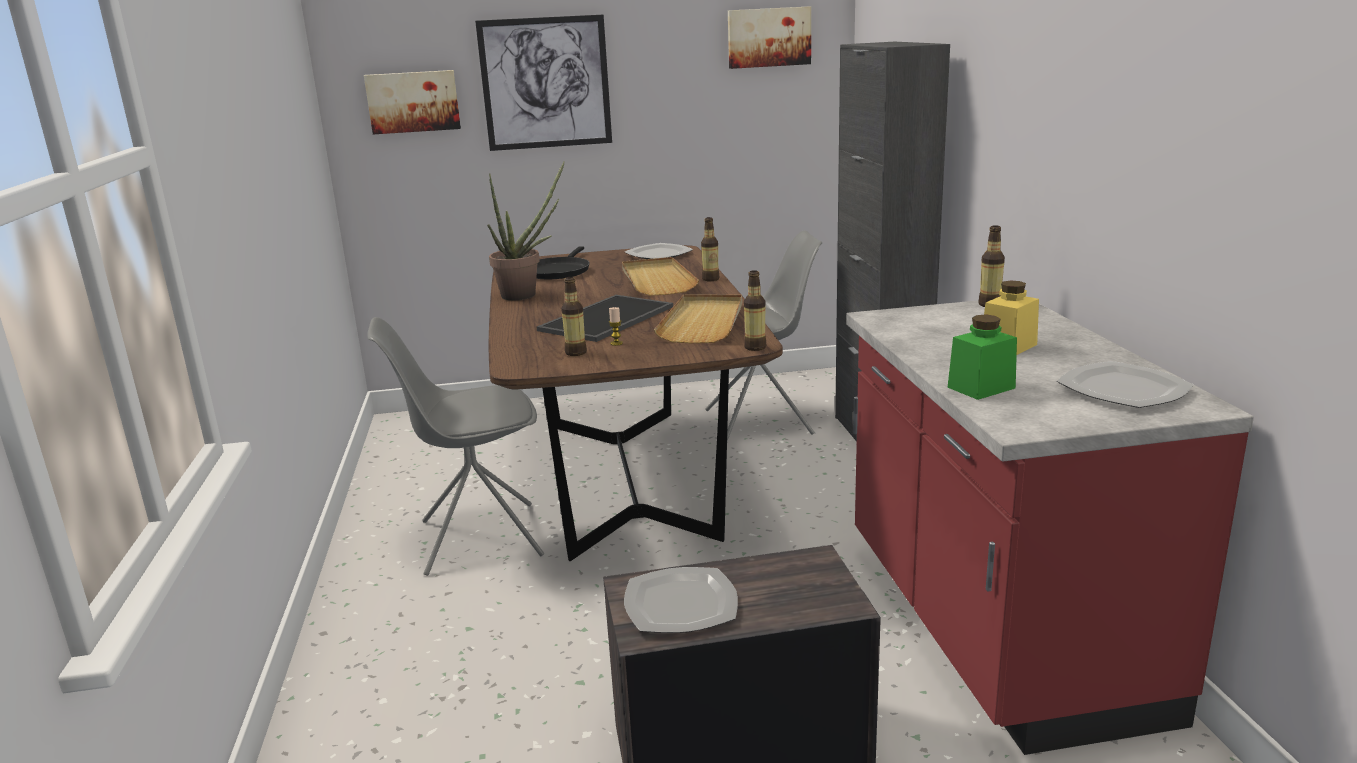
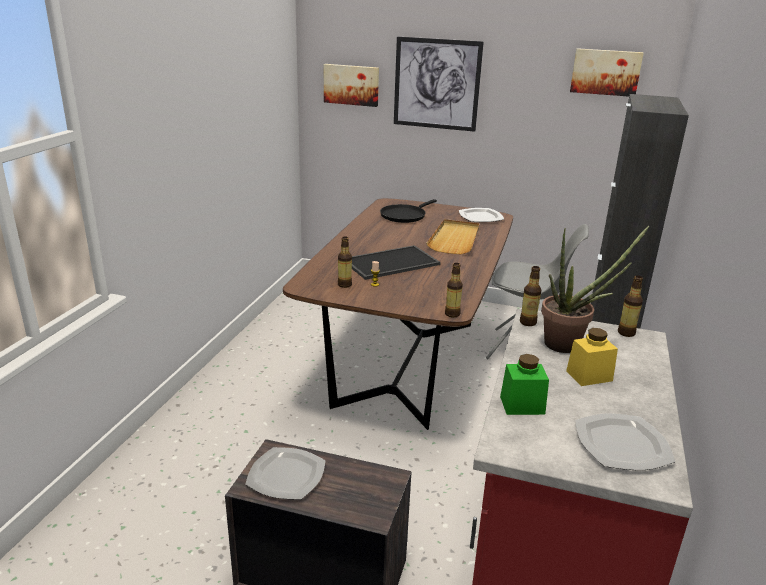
camera: 25 degrees right, 5 degrees up
grey chair [367,317,544,576] -> none
potted plant [487,161,565,301] -> potted plant moved to [541,225,649,353]
beige tray [654,295,742,344] -> none
bottle [701,217,719,281] -> bottle moved to [520,266,541,326]

